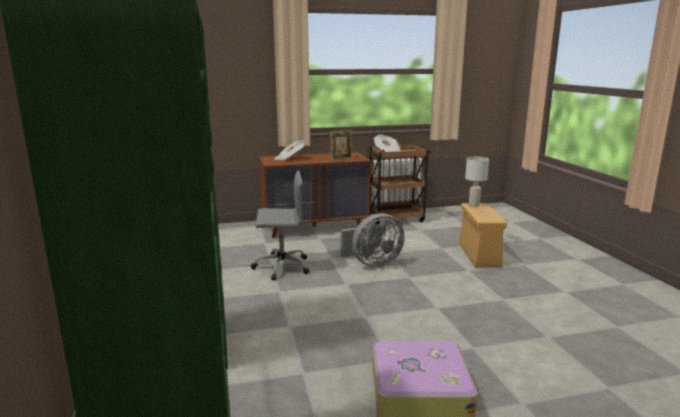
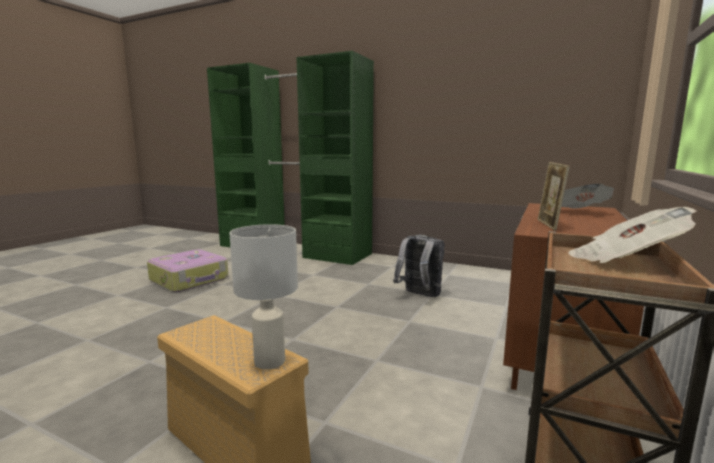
camera: 130 degrees right, 5 degrees down
grey office chair [251,170,309,281] -> grey backpack [393,235,445,297]
grey fan [341,213,404,268] -> none

